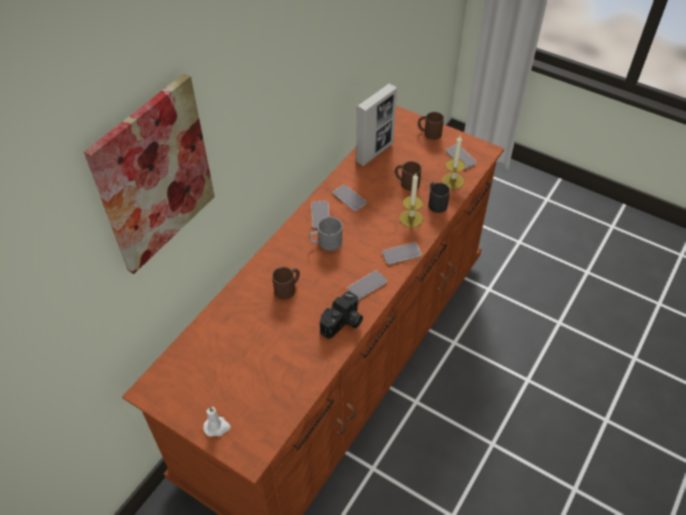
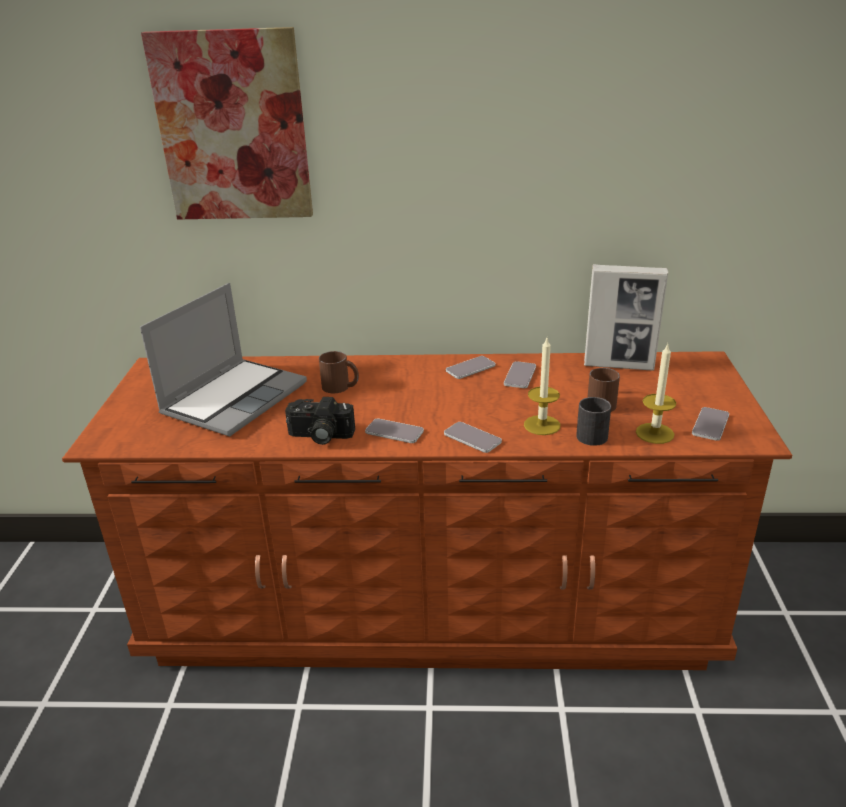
camera: 60 degrees right, 20 degrees down
white candle [203,406,231,437] -> none
grey mug [309,217,343,251] -> none
brown mug [418,112,444,140] -> none
none -> laptop [140,283,307,436]

